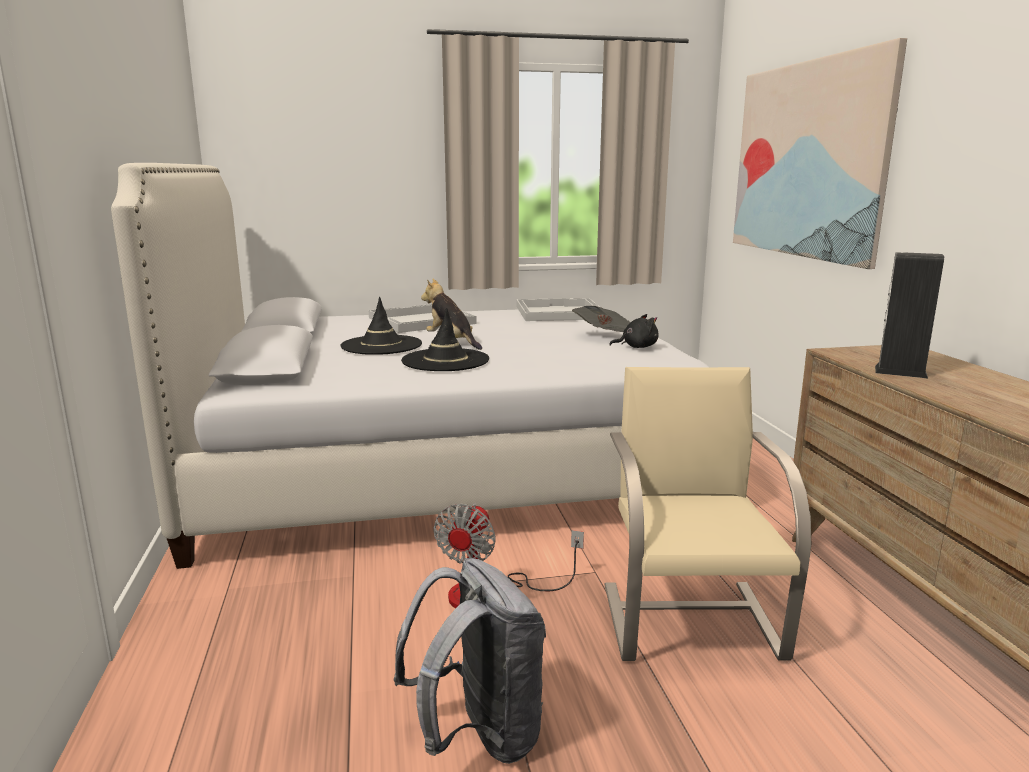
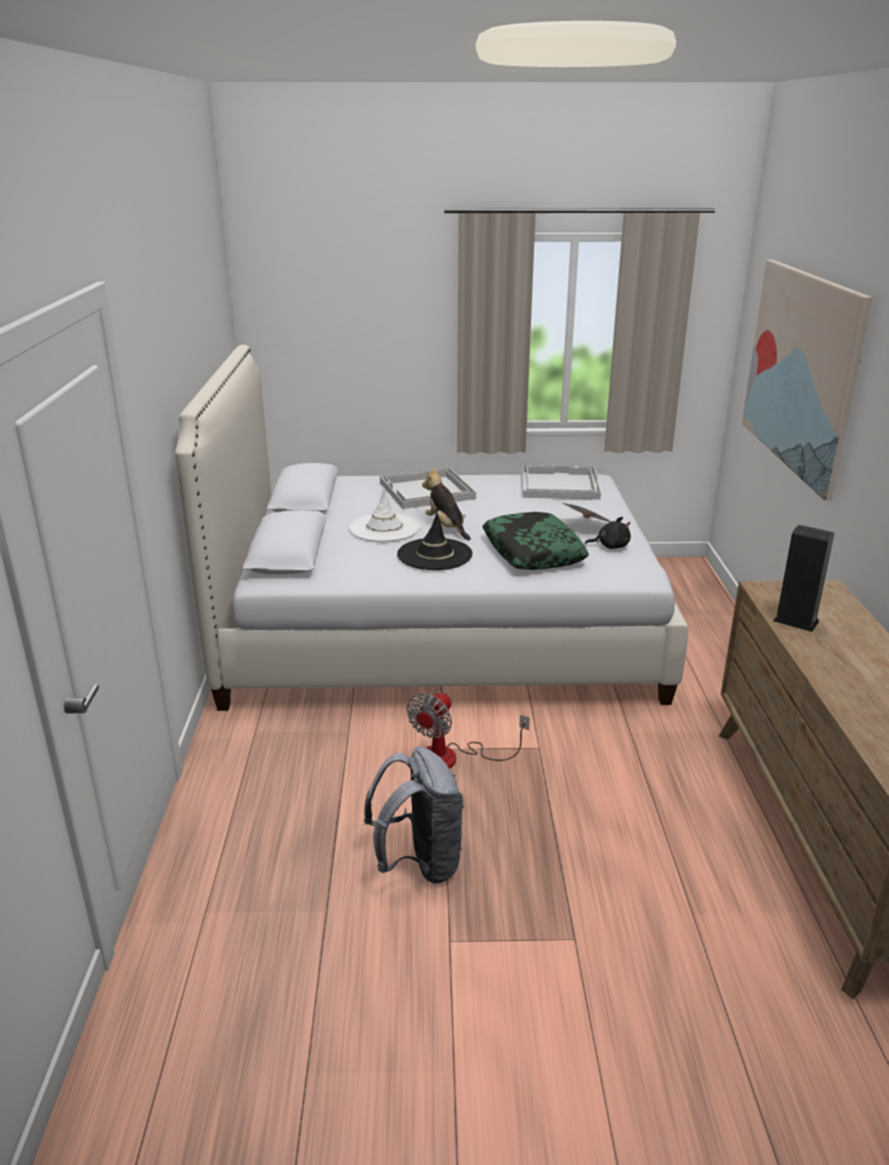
camera: 10 degrees right, 10 degrees up
black hat [341,297,422,355] -> white hat [349,487,420,542]
beige chair [604,367,811,661] -> none
none -> pillow [483,512,589,570]

